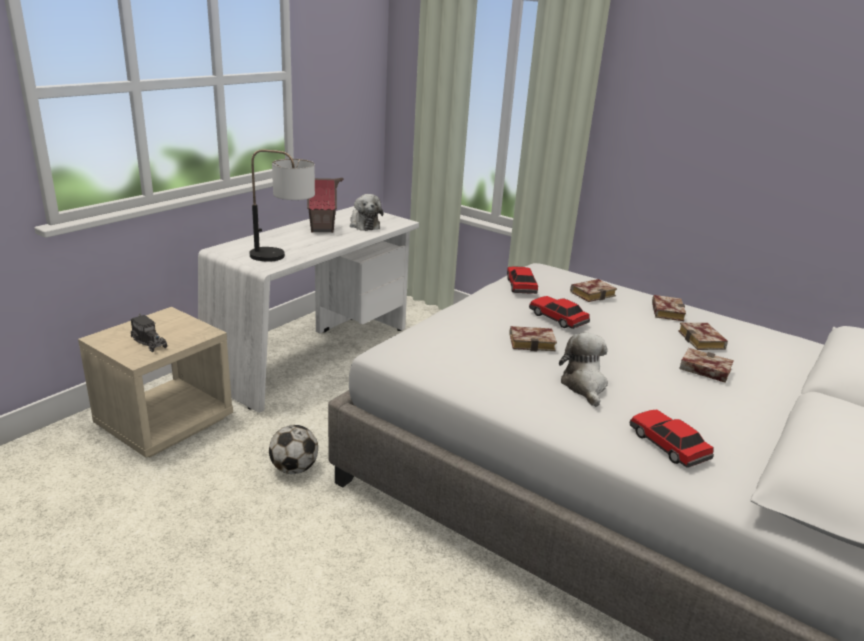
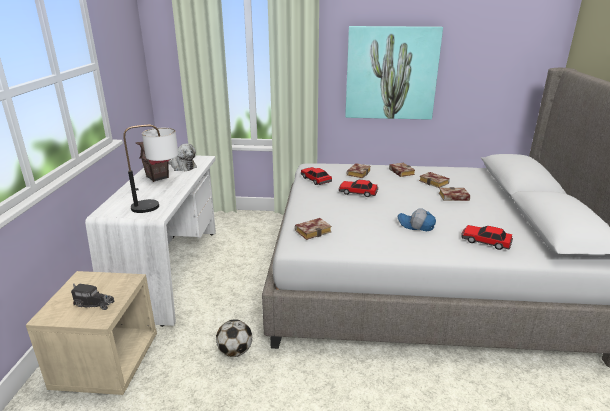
camera: 30 degrees left, 0 degrees up
book [510,326,557,352] -> book moved to [295,218,332,240]
plush toy [559,333,608,407] -> cap [398,209,436,231]
none -> picture [345,26,443,120]

